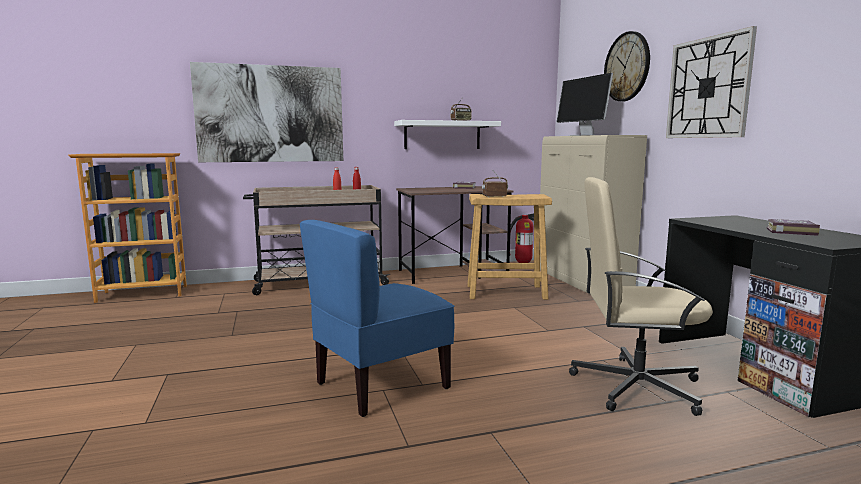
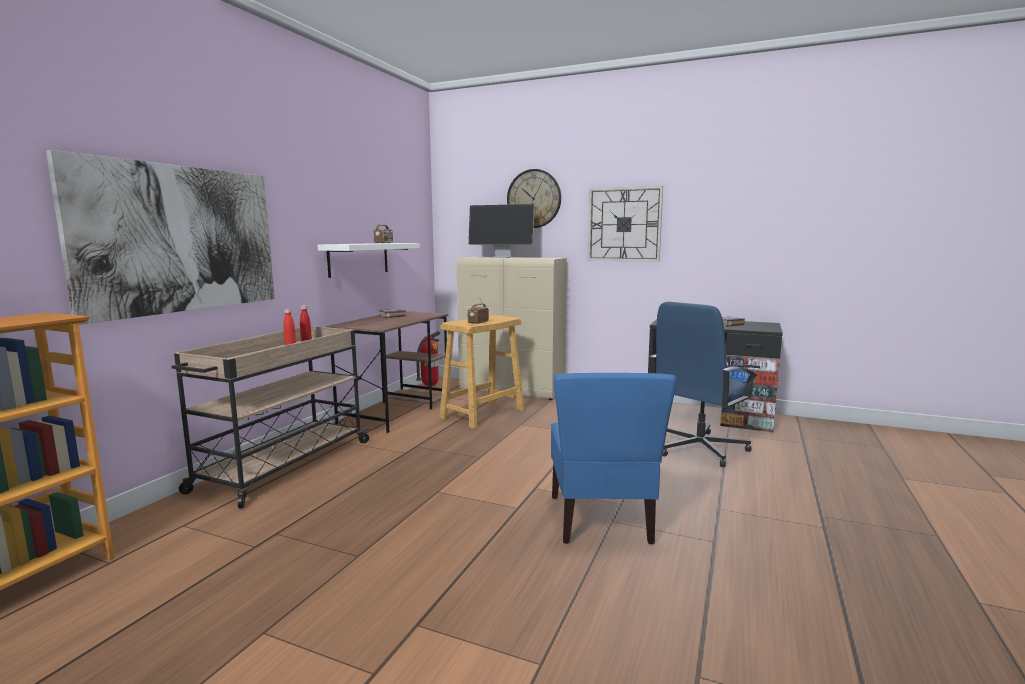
camera: 50 degrees left, 0 degrees up
beige office chair [569,177,713,416] -> blue office chair [649,302,757,467]

